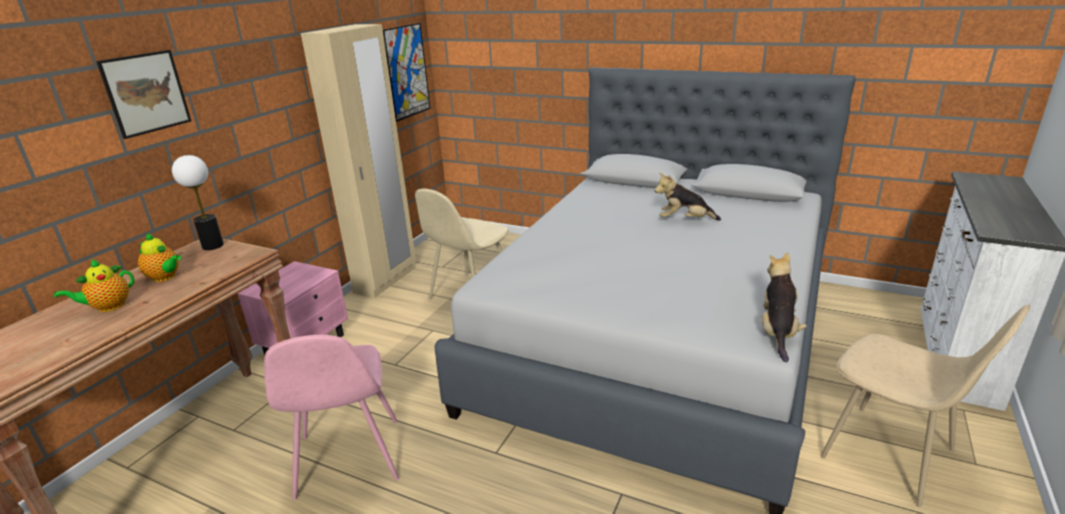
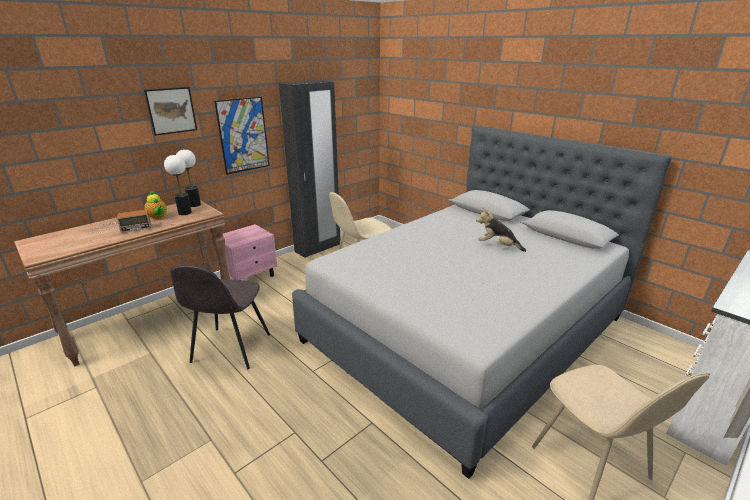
camera: 20 degrees right, 0 degrees up
teapot [54,259,134,312] -> radio [92,210,151,233]
pink chair [264,335,399,501] -> grey chair [170,265,270,369]
beige wardrobe [301,24,416,298] -> black wardrobe [279,80,340,258]
picture [383,23,431,122] -> picture moved to [214,97,270,175]
plush toy [762,252,807,363] -> none
none -> table lamp [164,155,192,215]

